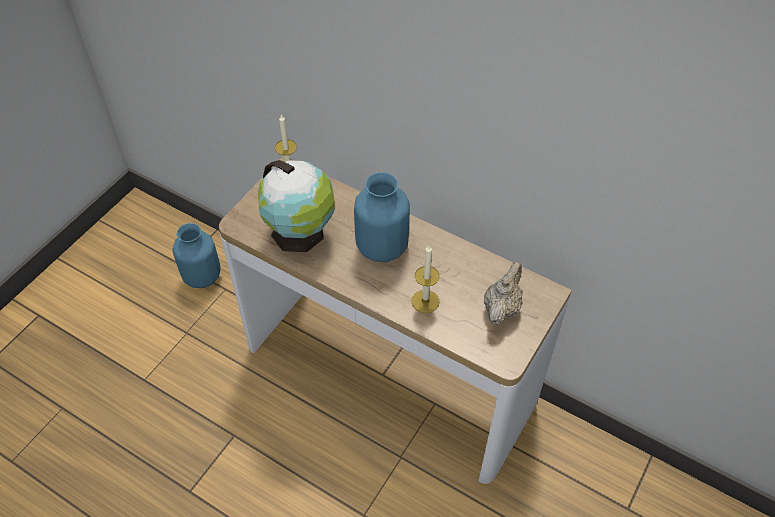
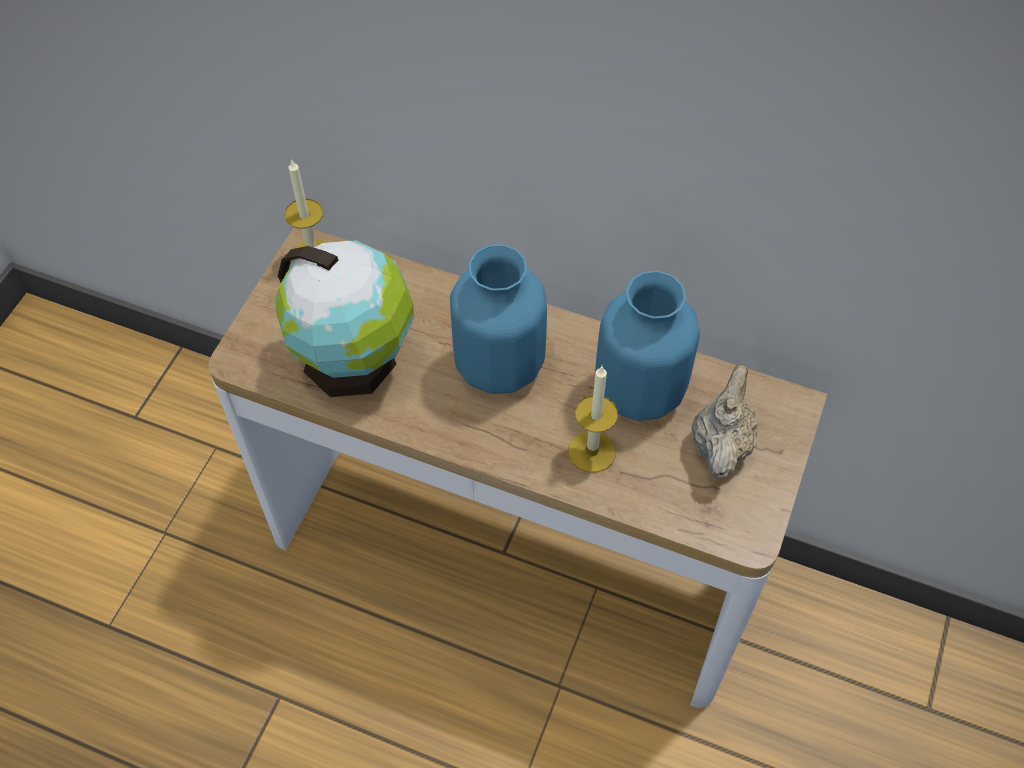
camera: 10 degrees left, 5 degrees up
blue vase [172,223,221,288] -> blue vase moved to [595,271,700,421]

